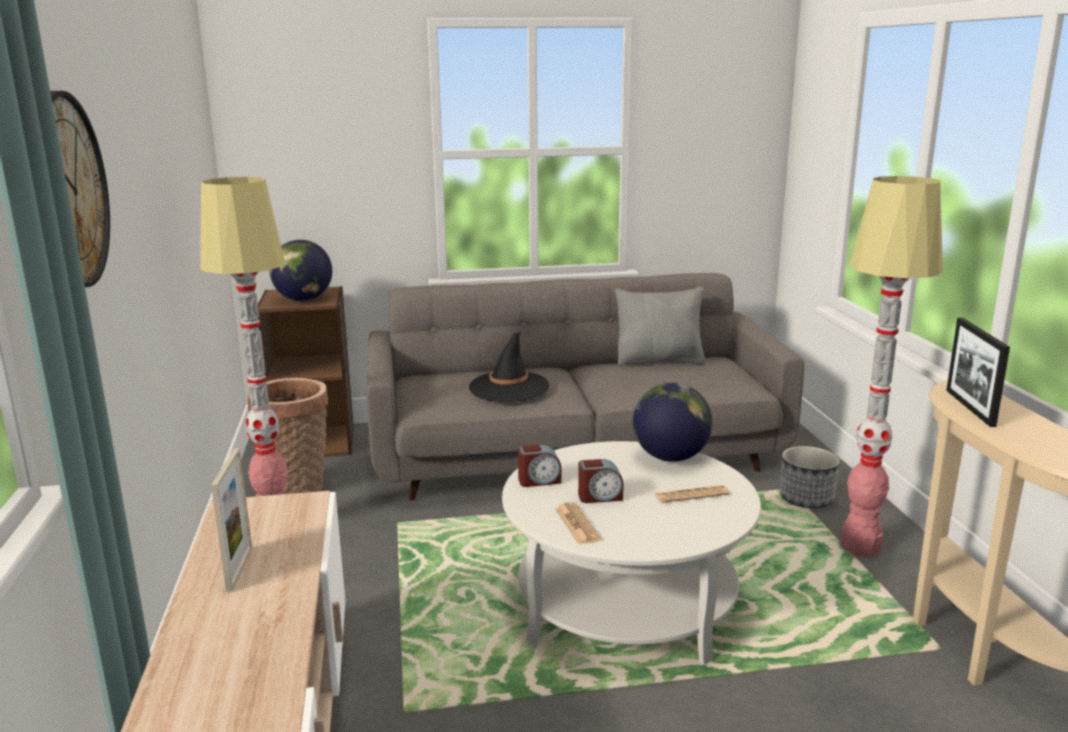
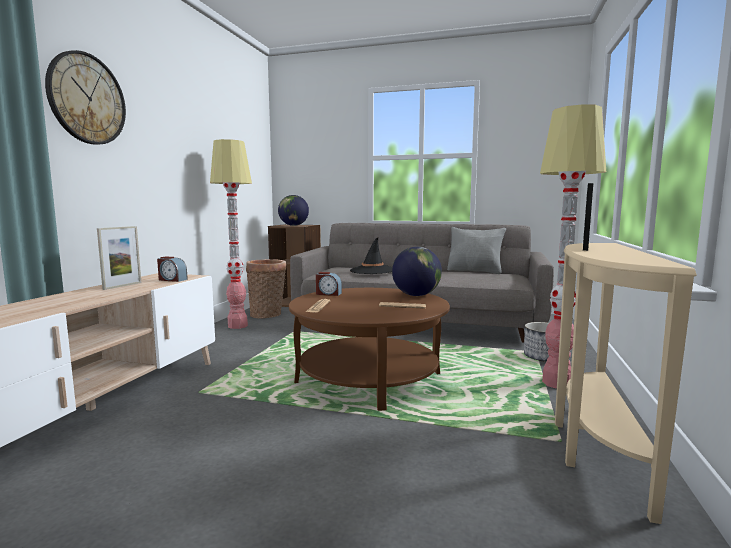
camera: 25 degrees right, 10 degrees down
white coffee table [502,441,761,665] -> brown coffee table [289,288,450,411]
alarm clock [578,459,624,503] -> alarm clock moved to [157,256,188,282]

